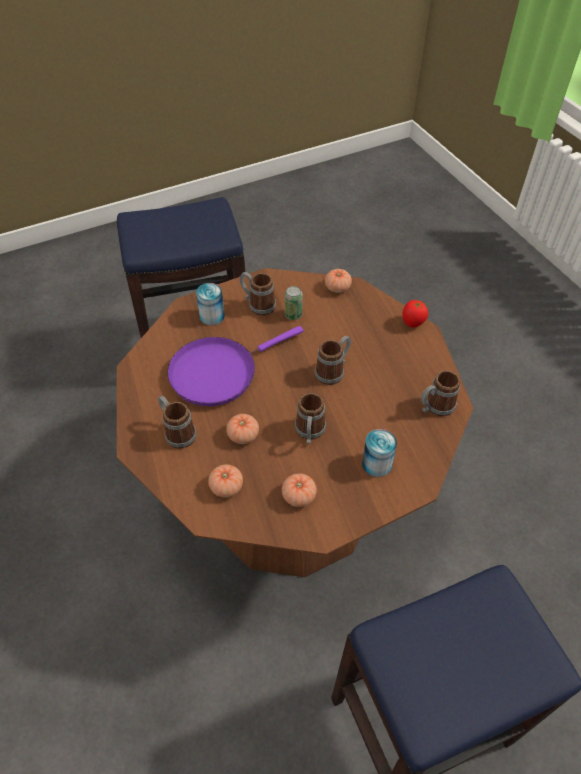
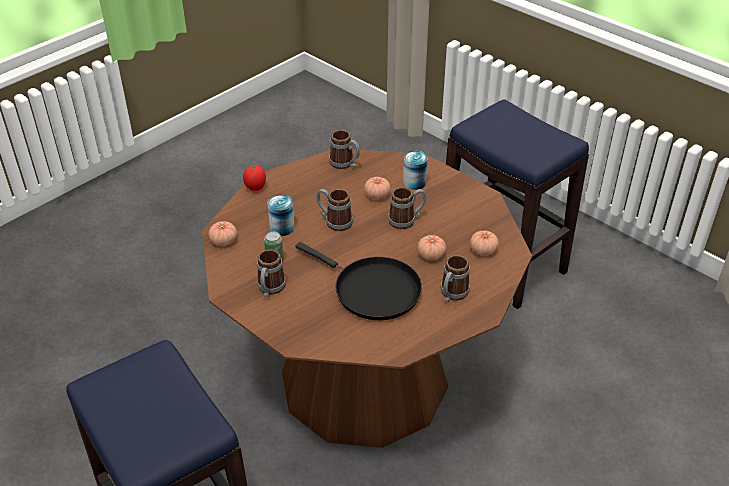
camera: 110 degrees left, 10 degrees down
purple frying pan [167,326,304,406] -> black frying pan [295,242,422,320]
can [196,283,225,325] -> can moved to [267,194,295,236]
tomato [282,473,317,507] -> tomato moved to [364,177,391,200]

